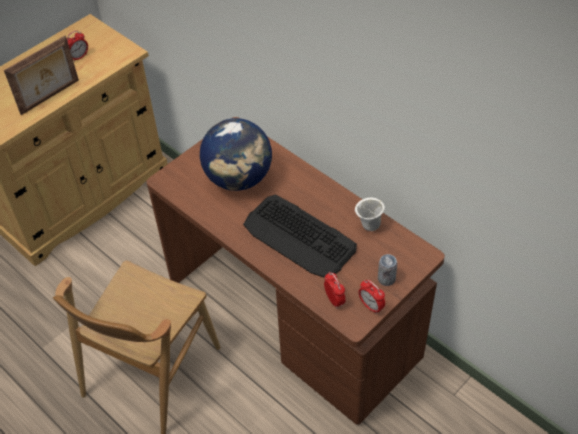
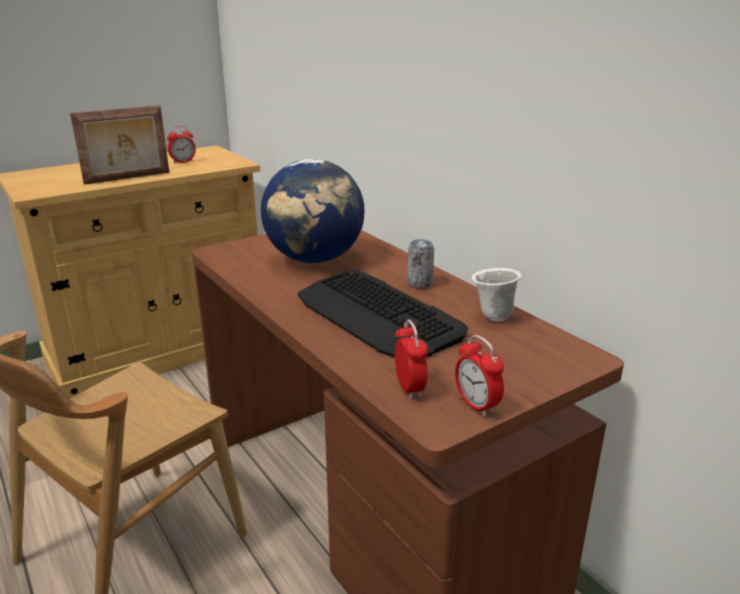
camera: 10 degrees right, 25 degrees down
can [378,254,397,286] -> can moved to [407,239,434,289]

